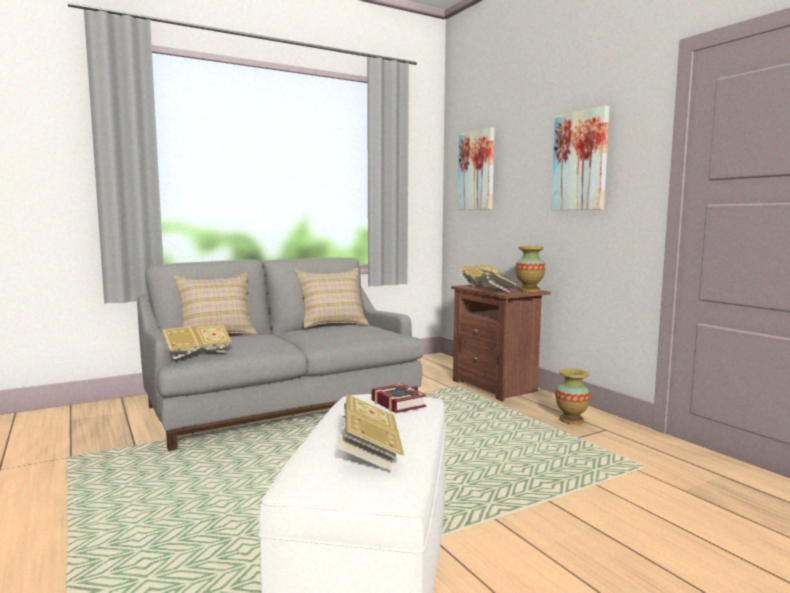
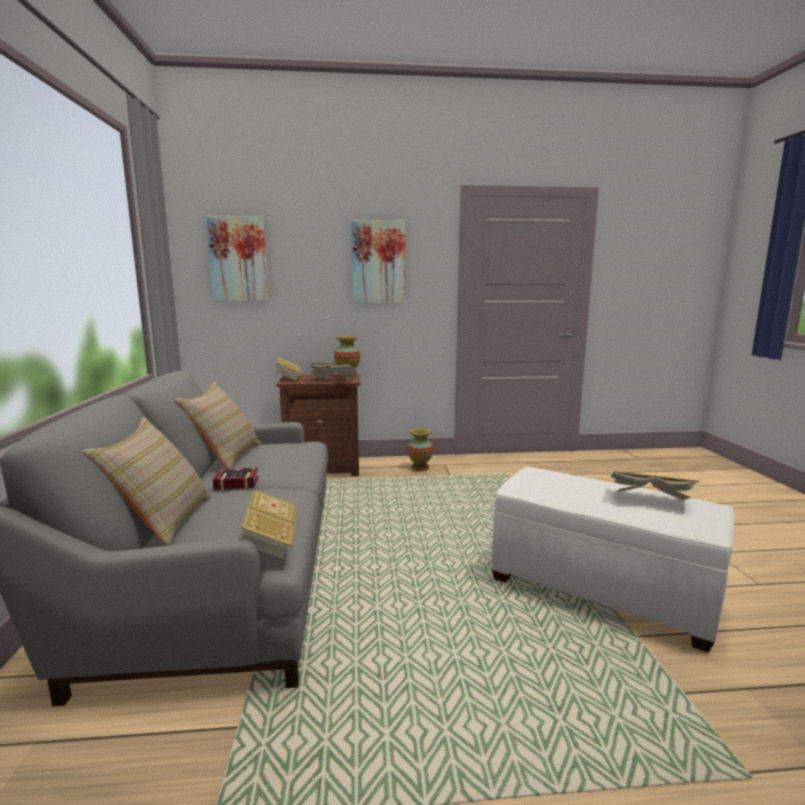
camera: 65 degrees left, 5 degrees up
book [372,383,427,413] -> book moved to [213,467,259,490]

